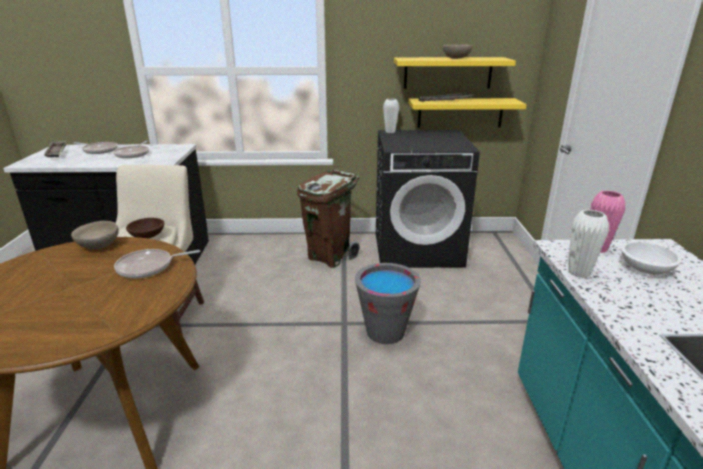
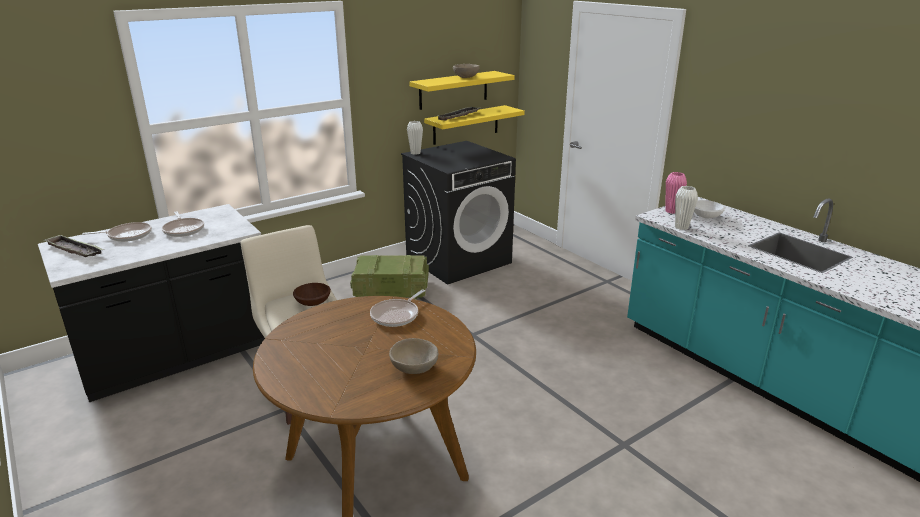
camera: 35 degrees left, 0 degrees up
beige bowl [71,221,119,249] -> beige bowl moved to [389,338,439,374]
brown trash can [297,169,360,268] -> crate [350,255,429,300]
grey bucket [355,263,421,344] -> none

